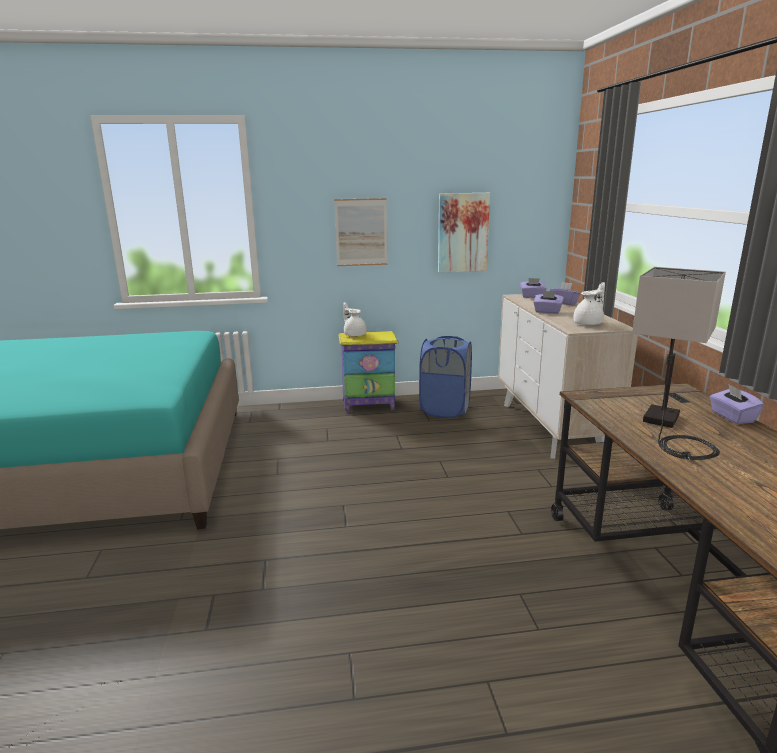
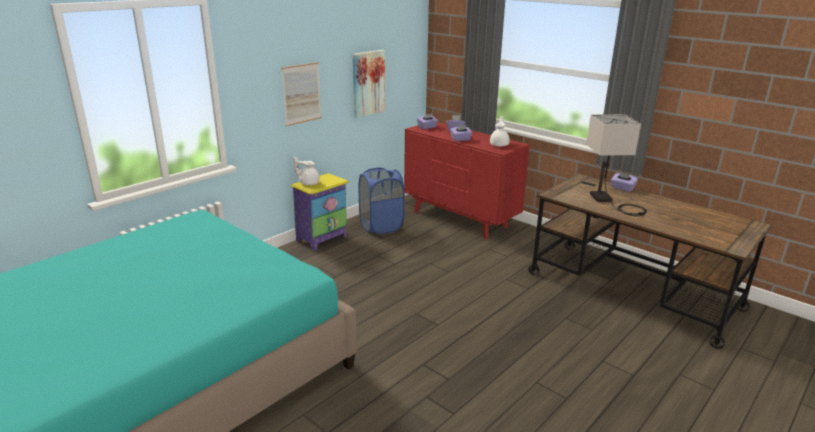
camera: 40 degrees left, 5 degrees up
white dresser [498,294,638,459] -> red dresser [404,122,530,240]

